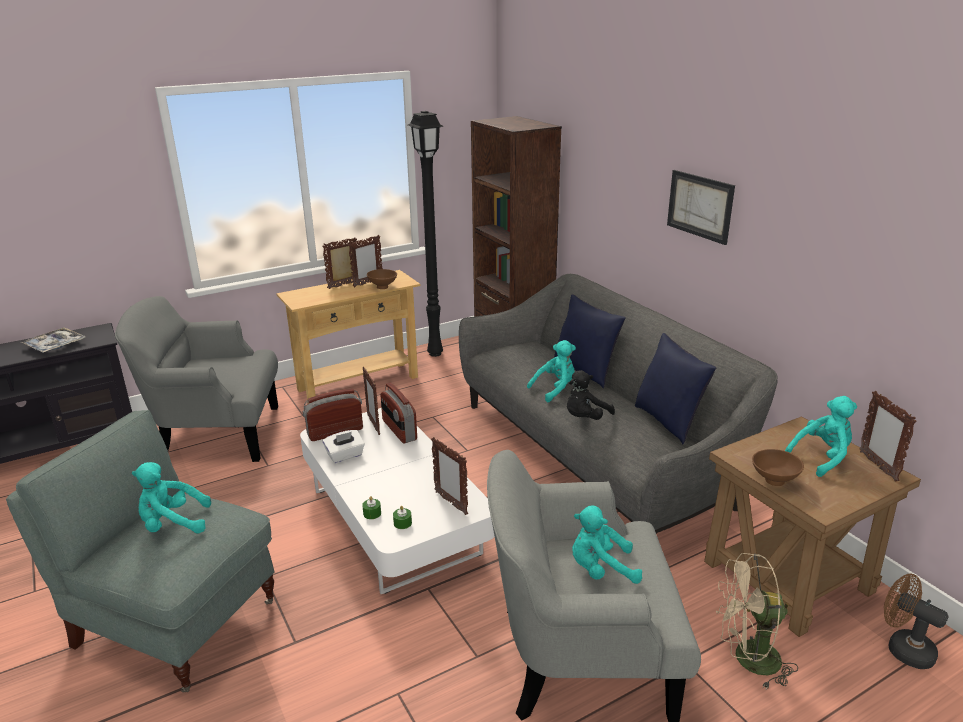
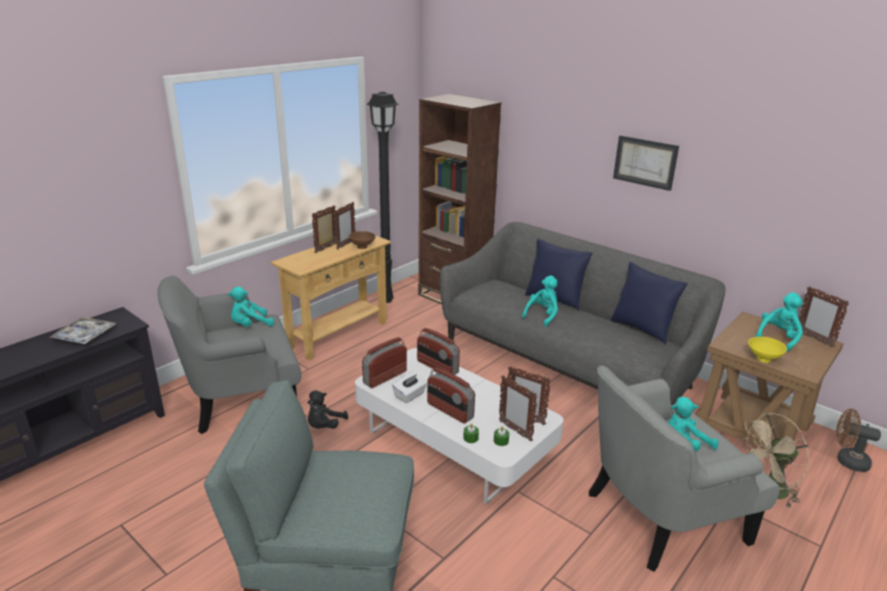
camera: 20 degrees left, 0 degrees up
turquoise plush toy [132,462,211,533] -> turquoise plush toy moved to [228,287,274,327]
picture frame [363,367,380,435] -> picture frame moved to [499,375,538,441]
black plush toy [567,370,615,420] -> black plush toy moved to [307,390,348,429]
brown bowl [752,449,804,486] -> yellow bowl [748,337,787,363]
none -> radio [427,367,475,423]

